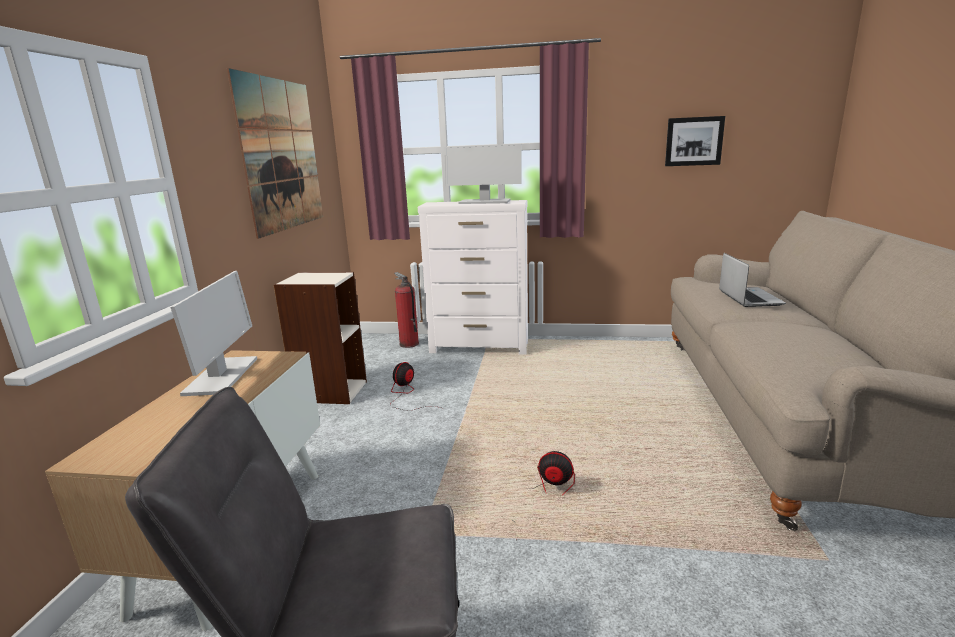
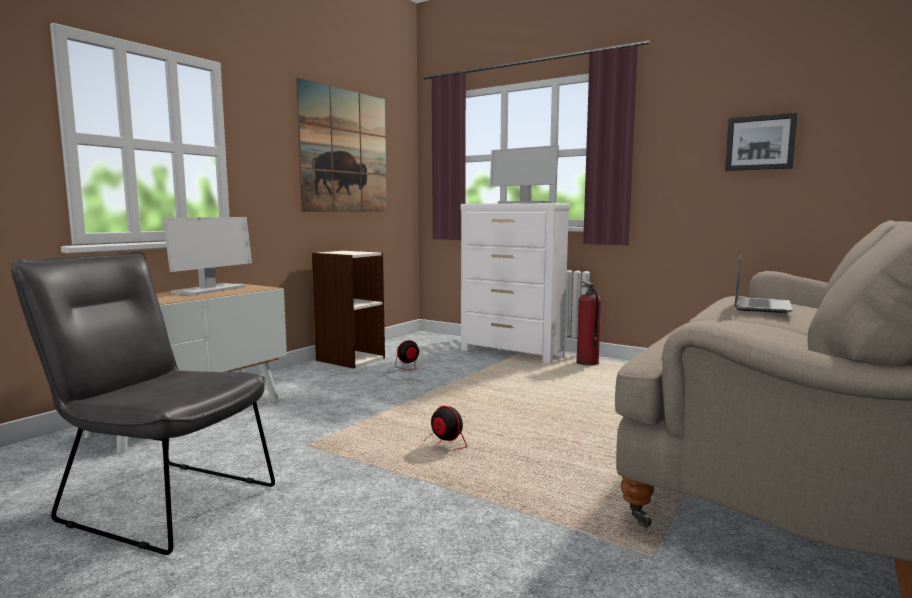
camera: 25 degrees right, 10 degrees down
fire extinguisher [394,272,419,348] -> fire extinguisher moved to [576,280,601,366]

